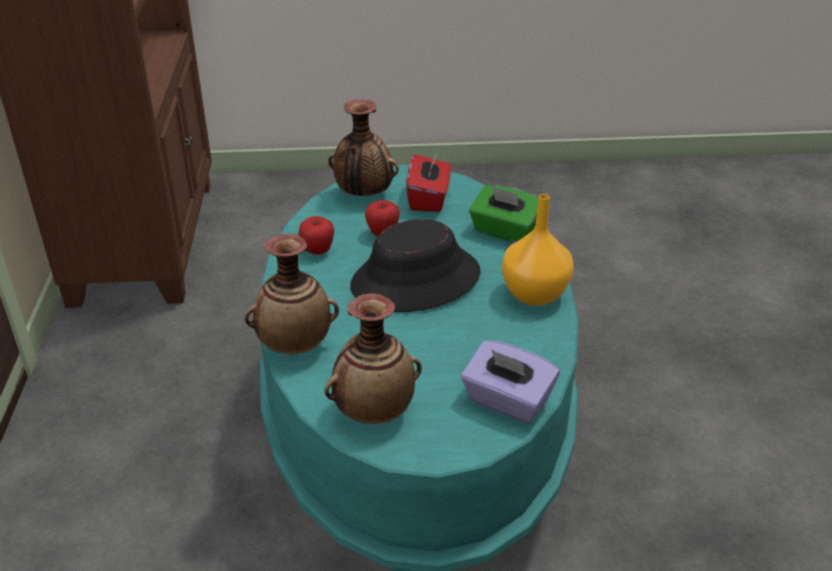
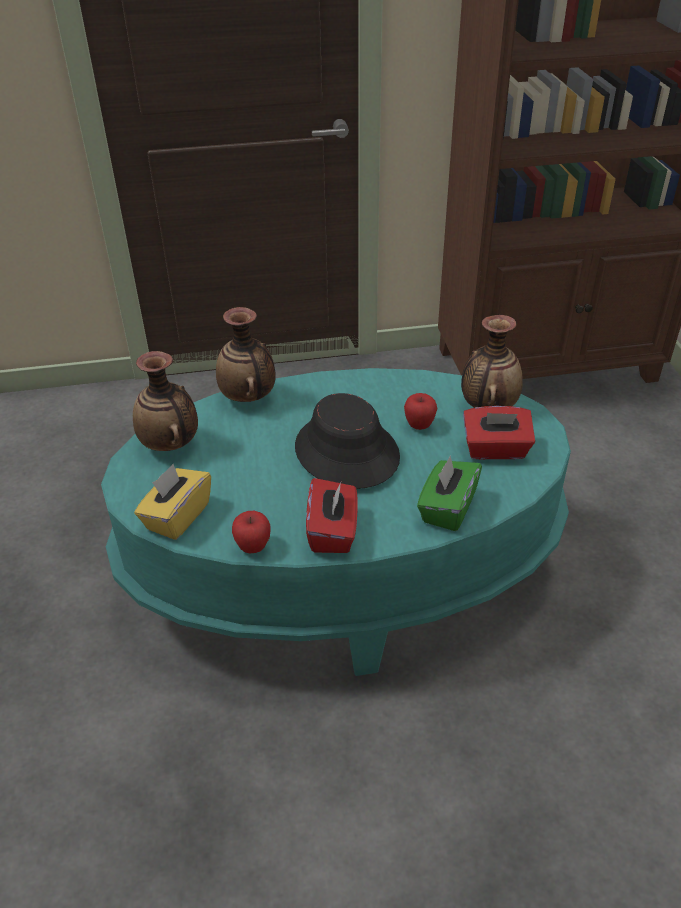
camera: 85 degrees right, 5 degrees up
apple [298,216,334,255] -> apple moved to [232,511,270,554]
purple tissue box [461,340,560,424] -> yellow tissue box [134,464,211,540]
orange vase [502,194,574,306] -> red tissue box [306,478,358,553]

